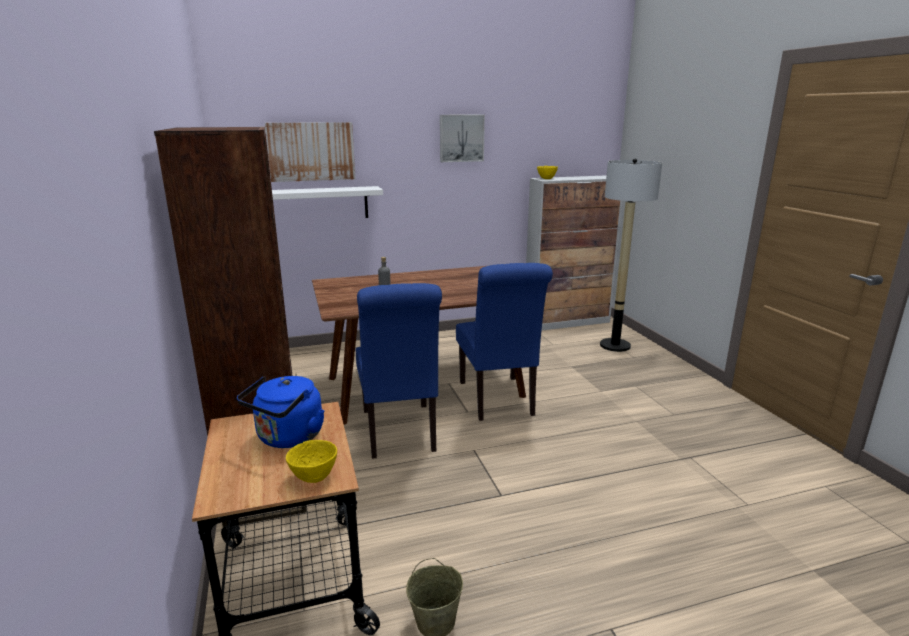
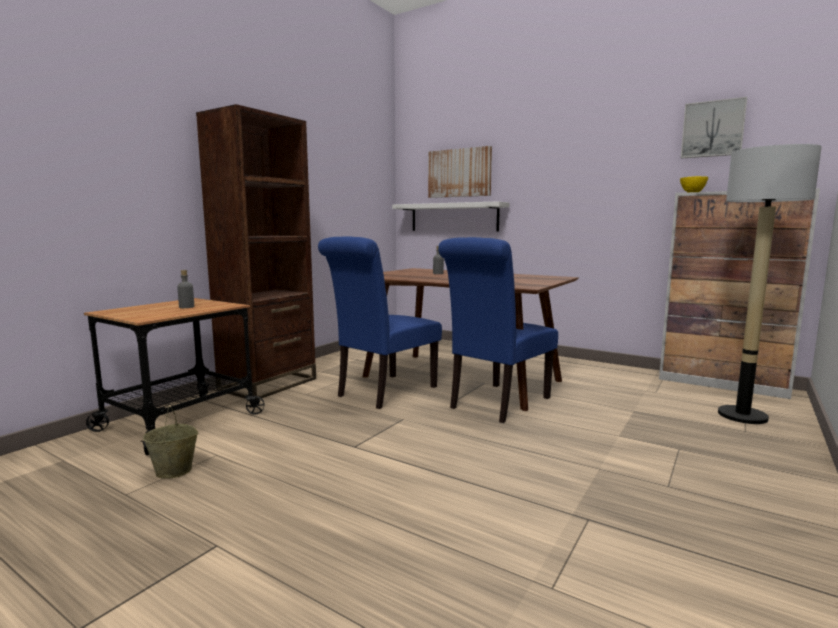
camera: 50 degrees right, 10 degrees down
blue kettle [237,376,325,448] -> grey bottle [177,270,194,308]
yellow bowl [286,440,337,483] -> none
picture [440,115,485,162] -> picture moved to [681,97,747,159]

